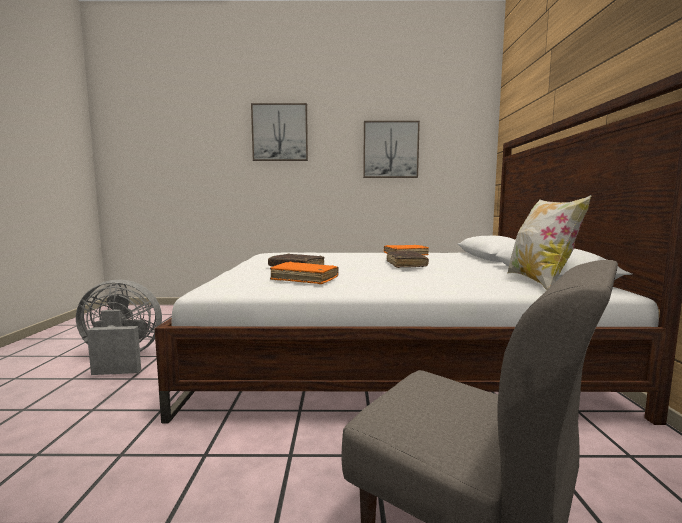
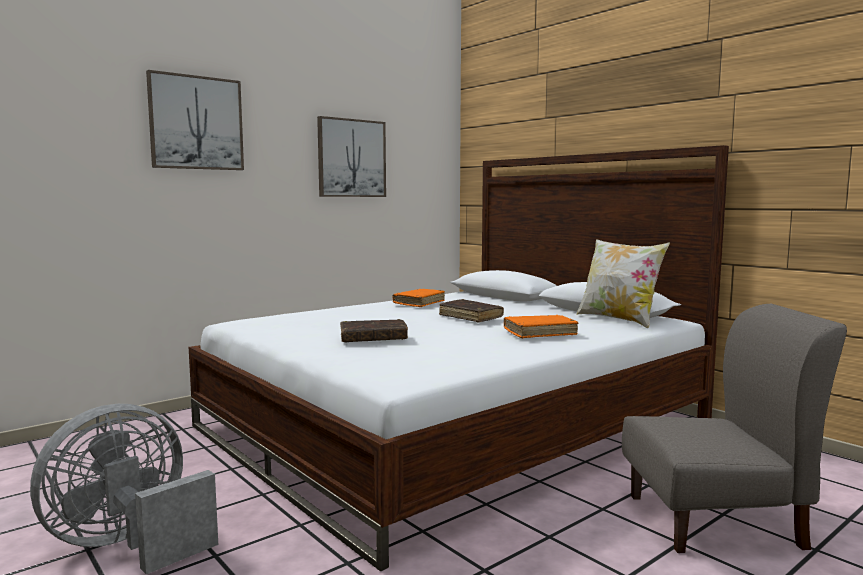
camera: 40 degrees left, 0 degrees up
orange book [270,262,339,284] -> orange book moved to [504,315,578,338]

